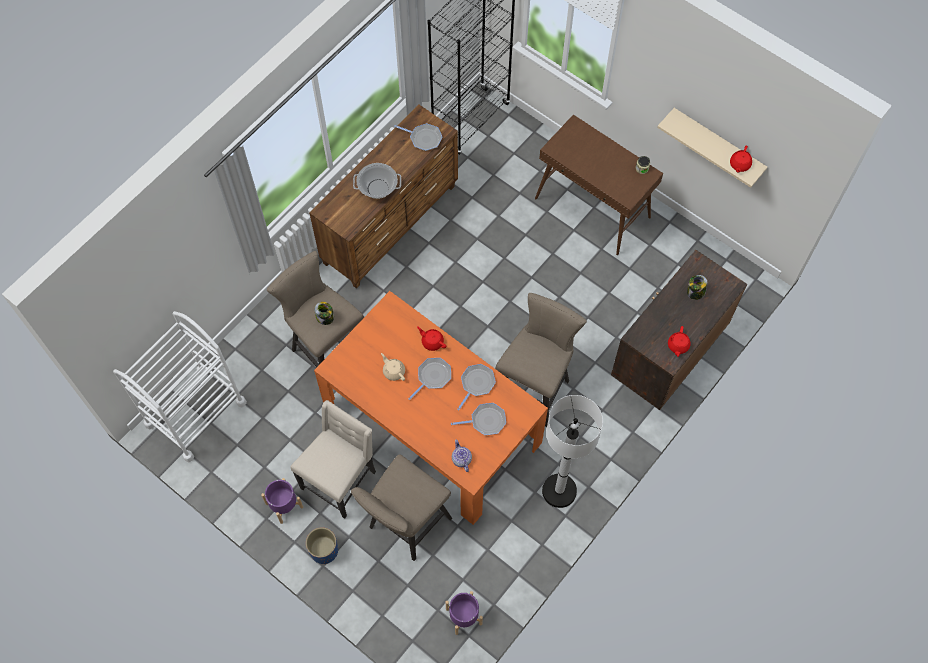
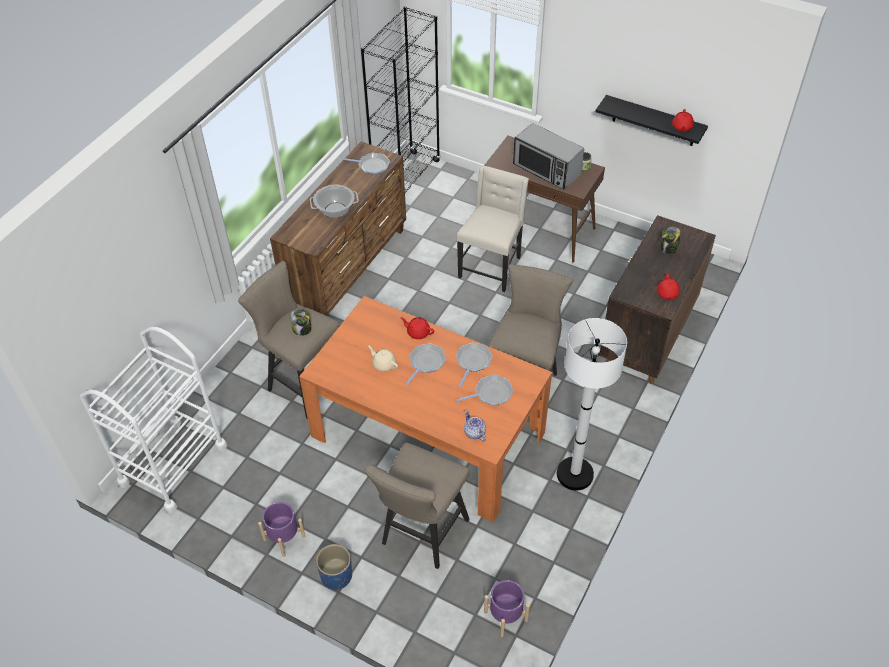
camera: 10 degrees left, 15 degrees down
beige chair [291,400,376,519] -> beige chair moved to [457,166,529,292]
beige shelf [657,108,767,188] -> black shelf [595,95,708,146]
none -> microwave [513,123,584,190]

